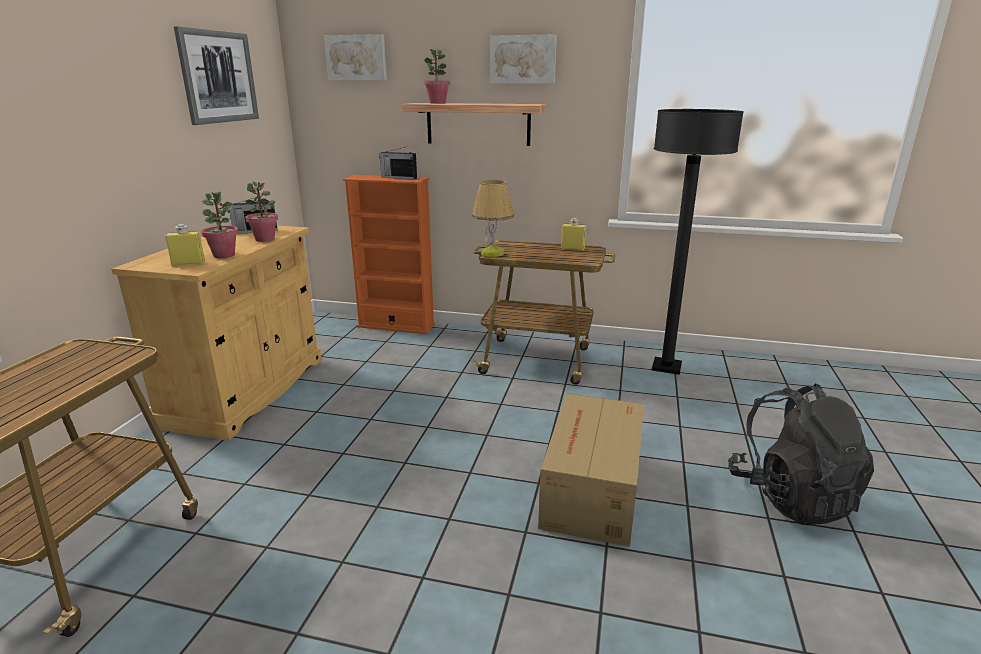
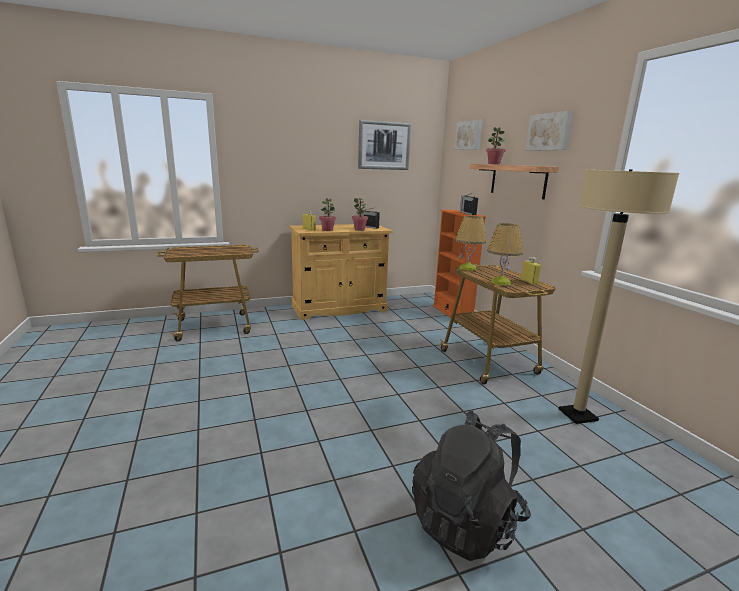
camera: 55 degrees right, 5 degrees down
cardboard box [538,393,644,547] -> none
black floor lamp [652,109,744,375] -> beige floor lamp [559,169,679,424]
none -> table lamp [487,223,523,286]

